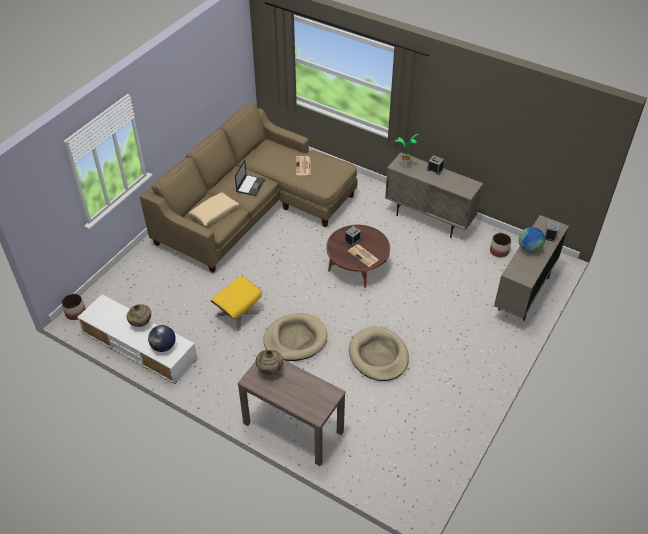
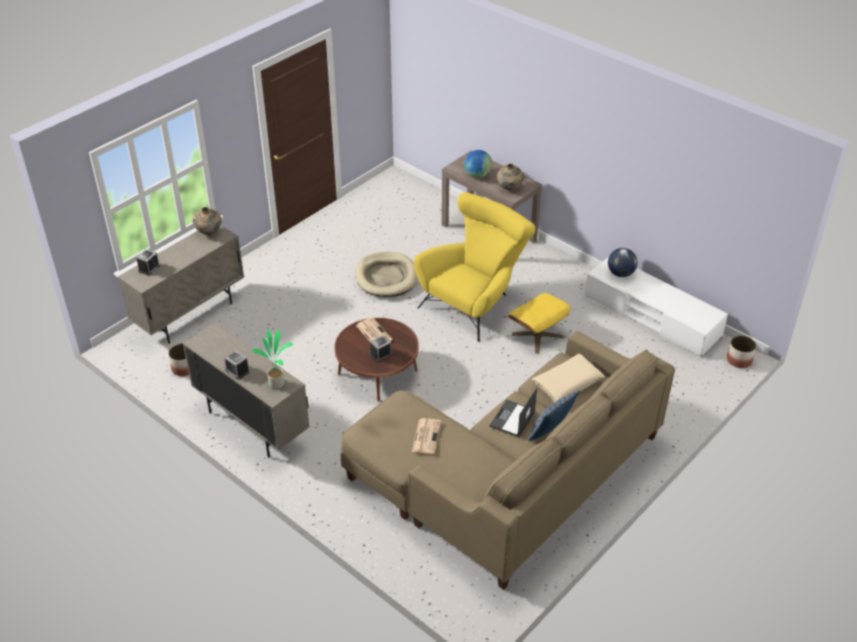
camera: 170 degrees left, 5 degrees down
beige vase [127,304,151,327] -> beige vase moved to [192,207,221,235]
beige dog bed [263,313,327,361] -> yellow armchair [414,192,536,342]
globe [519,227,545,253] -> globe moved to [464,150,492,178]
none -> pillow [528,390,580,441]

